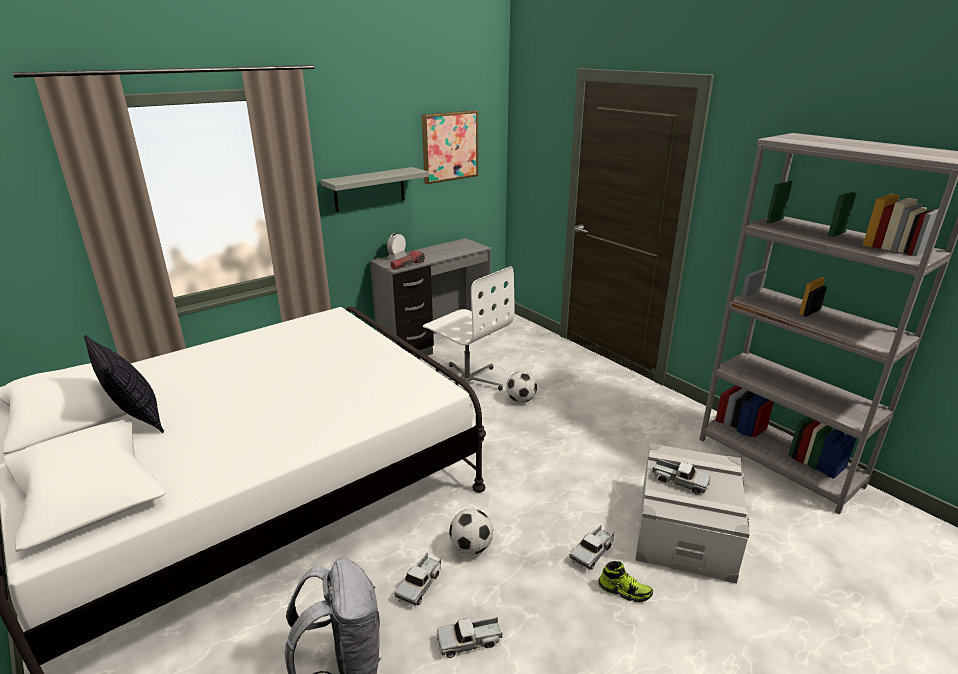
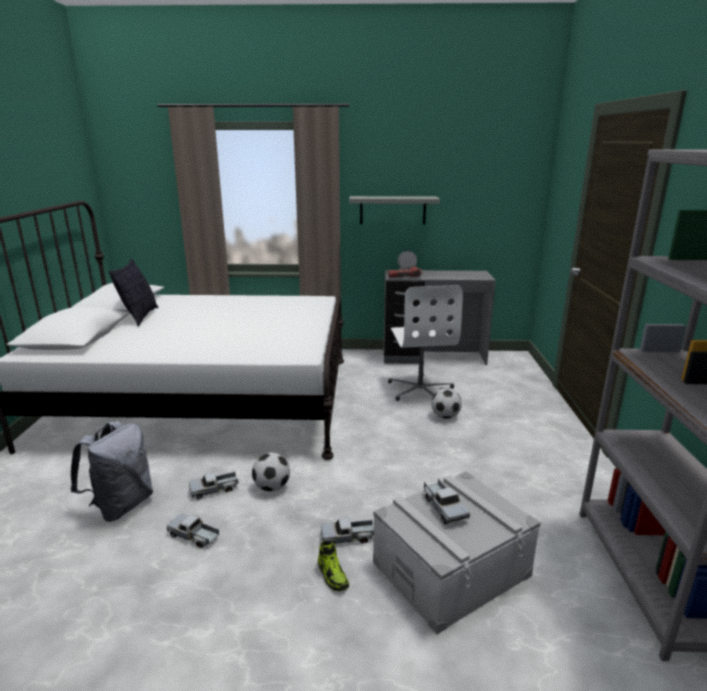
camera: 40 degrees right, 5 degrees down
picture [422,110,478,184] -> none

